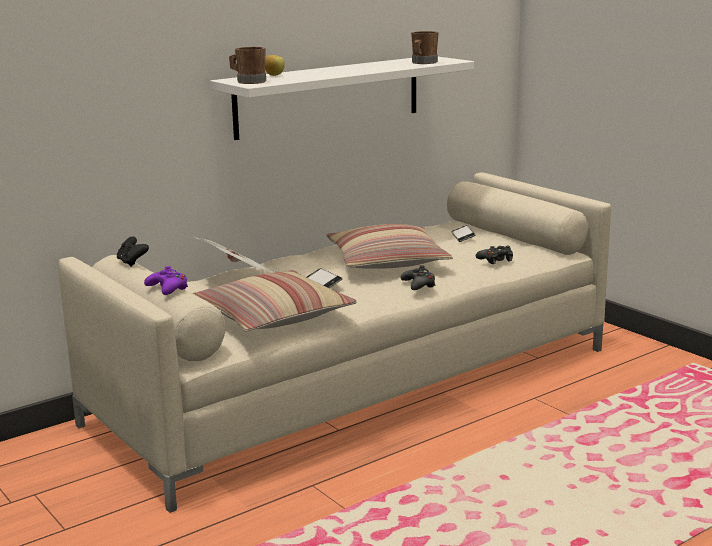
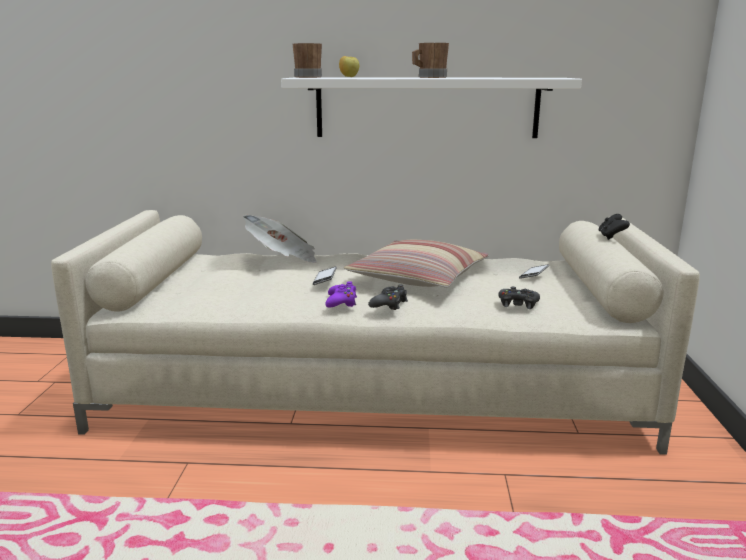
camera: 40 degrees right, 0 degrees up
black game controller [117,237,149,267] -> black game controller moved to [598,214,630,240]
purple game controller [144,266,188,295] -> purple game controller moved to [325,281,357,308]
pillow [192,270,357,332] -> none
brown mug [411,31,439,64] -> brown mug moved to [412,43,449,78]

